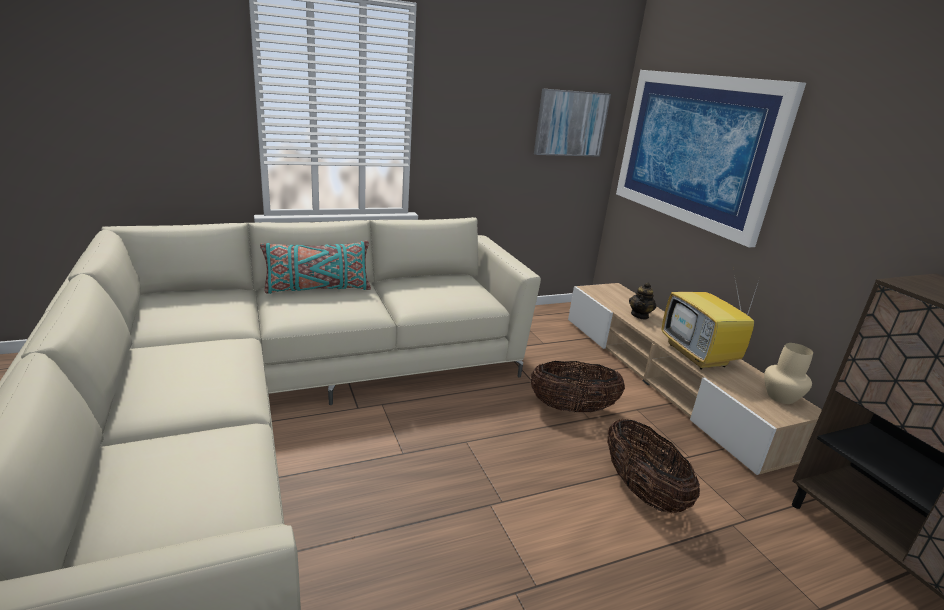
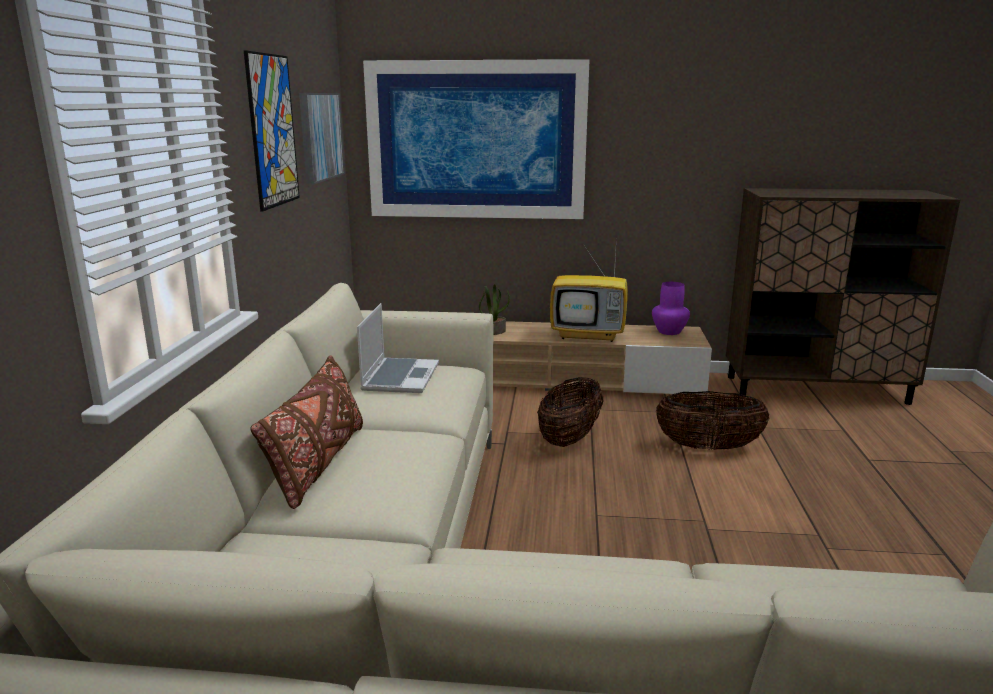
camera: 60 degrees left, 5 degrees down
turquoise pillow [260,241,371,294] -> brown pillow [251,355,363,509]
teapot [629,282,657,320] -> potted plant [479,284,510,335]
beige vase [764,343,813,404] -> purple vase [652,282,690,335]
none -> picture [244,50,300,211]
none -> laptop [357,303,439,393]

